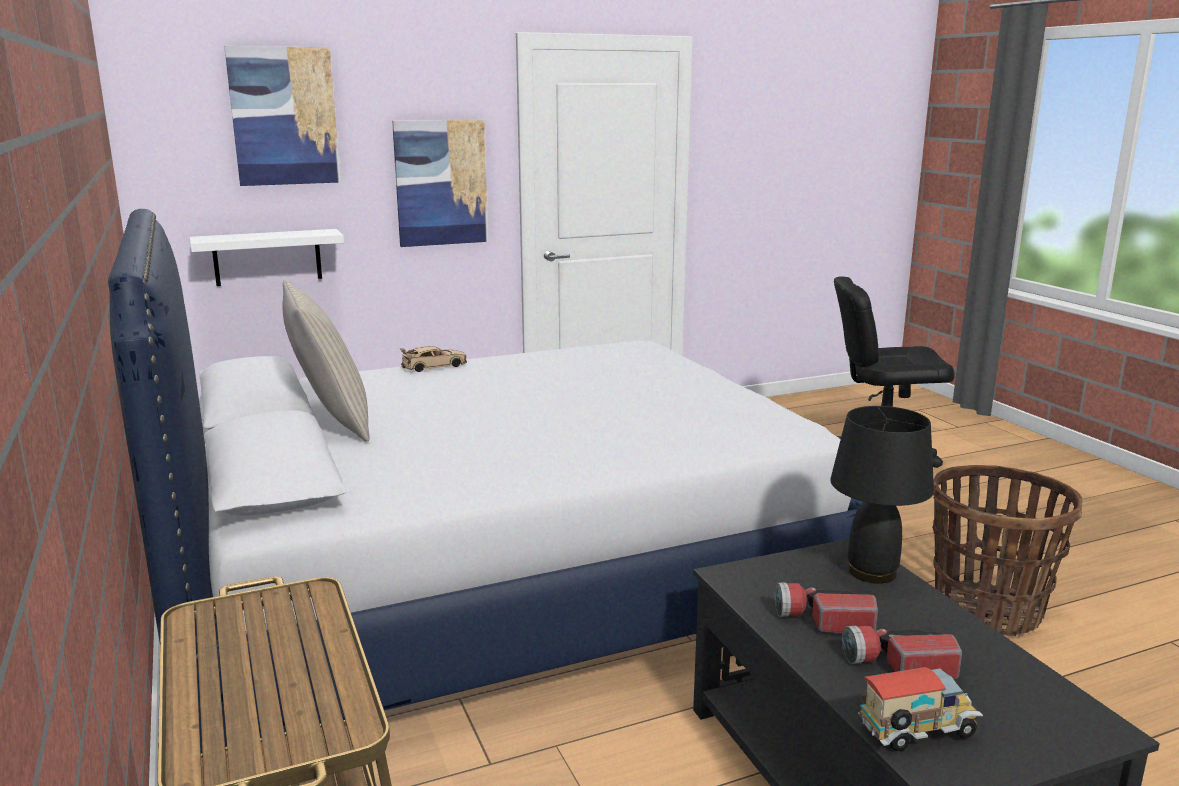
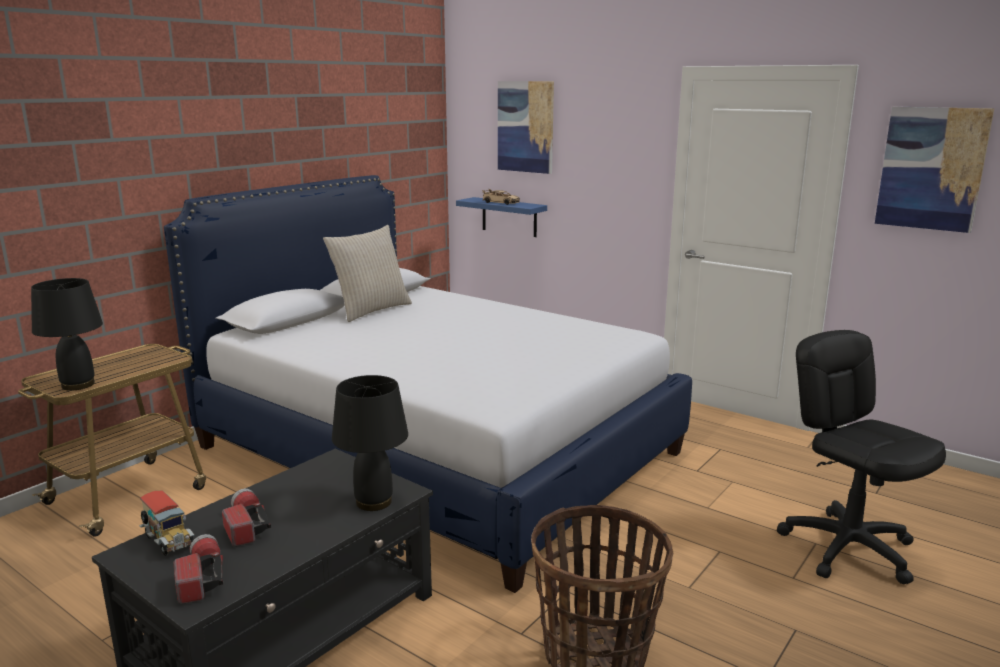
camera: 60 degrees right, 0 degrees up
white shelf [190,229,344,286] -> blue shelf [456,197,547,237]
picture [392,120,488,247] -> picture moved to [875,107,994,233]
beige toy car [400,346,467,372] -> beige toy car moved to [482,189,520,205]
flashlight [775,583,878,634] -> flashlight moved to [174,534,223,604]
none -> black table lamp [31,278,103,391]

